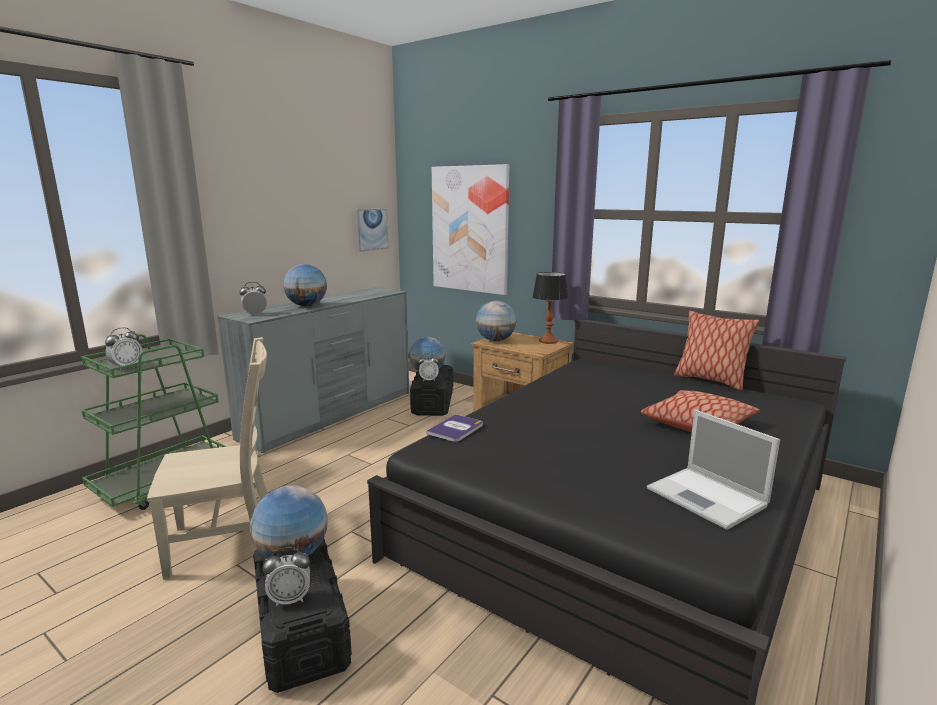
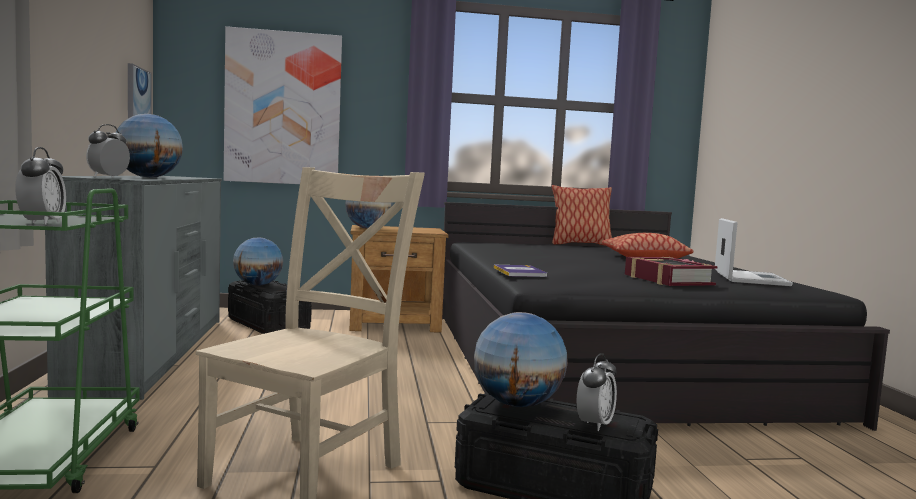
camera: 45 degrees left, 10 degrees down
alarm clock [418,354,439,381] -> none
table lamp [532,272,568,344] -> none
laptop [647,410,780,530] -> laptop turned 90 degrees counterclockwise [715,218,793,286]
none -> book [625,257,718,286]

